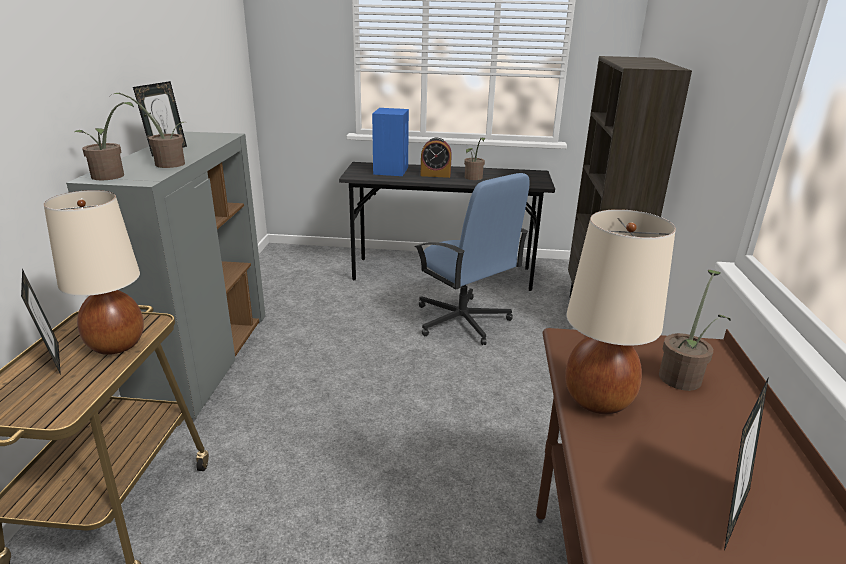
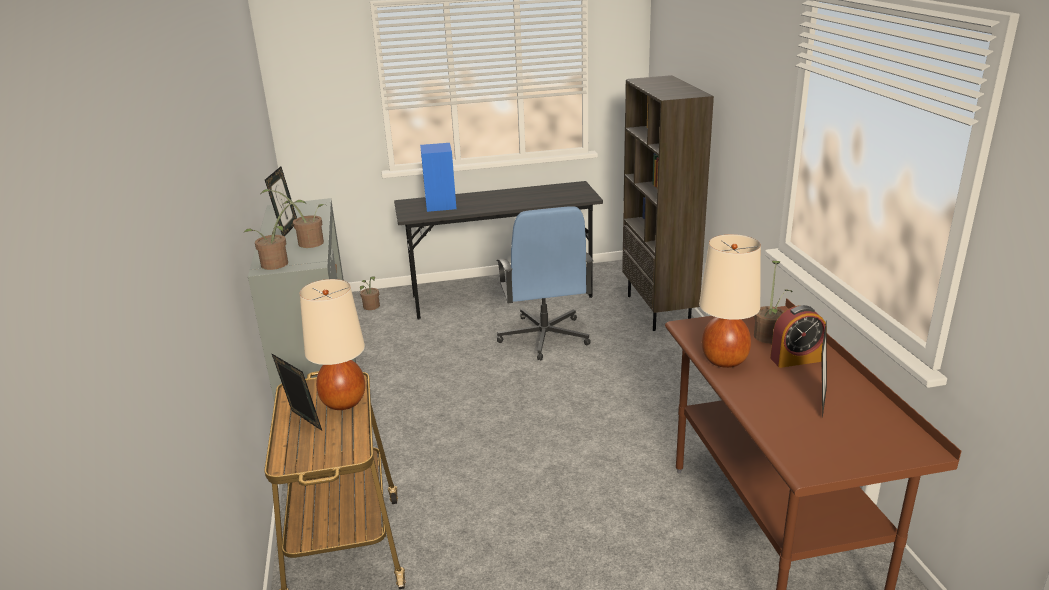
camera: 15 degrees left, 0 degrees up
blue office chair [414,173,530,345] -> blue office chair turned 45 degrees clockwise [496,206,593,361]
alarm clock [421,138,452,178] -> alarm clock moved to [770,305,827,368]
potted plant [464,138,485,180] -> potted plant moved to [360,276,380,310]

